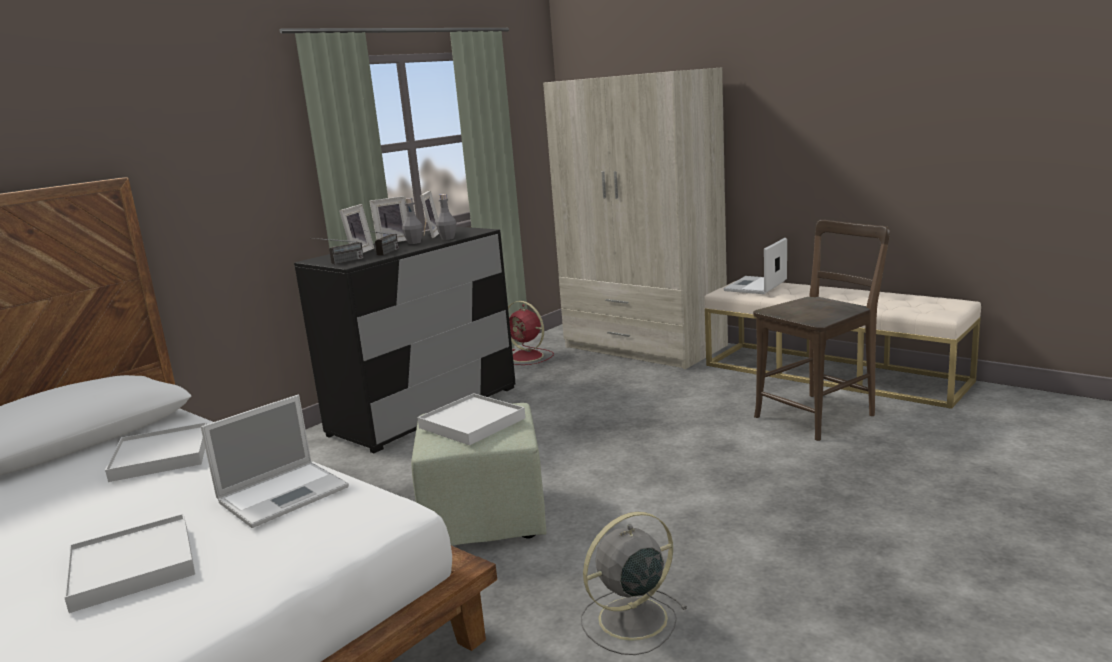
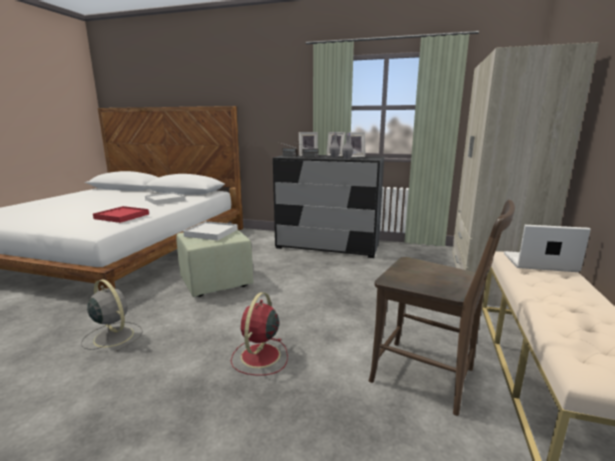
camera: 65 degrees right, 0 degrees up
white tray [64,514,195,613] -> none
laptop [201,395,349,528] -> red tray [93,206,149,223]
red fan [508,301,554,365] -> red fan moved to [231,292,288,376]

